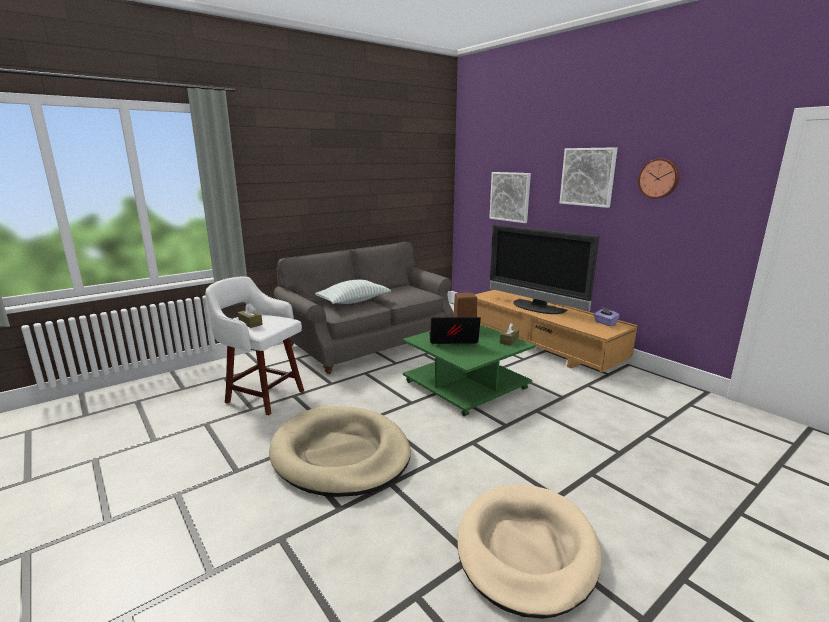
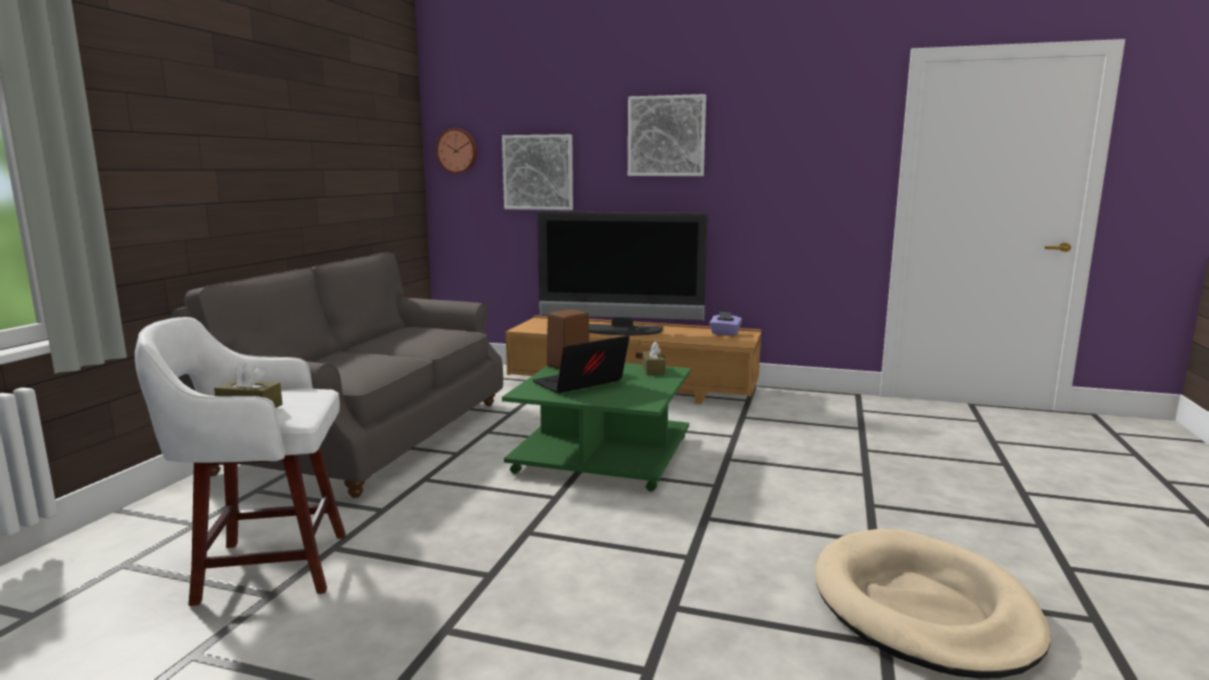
camera: 35 degrees left, 5 degrees down
beige dog bed [269,406,411,497] -> none
pillow [315,280,391,304] -> none
wall clock [638,159,679,199] -> wall clock moved to [436,128,477,174]

